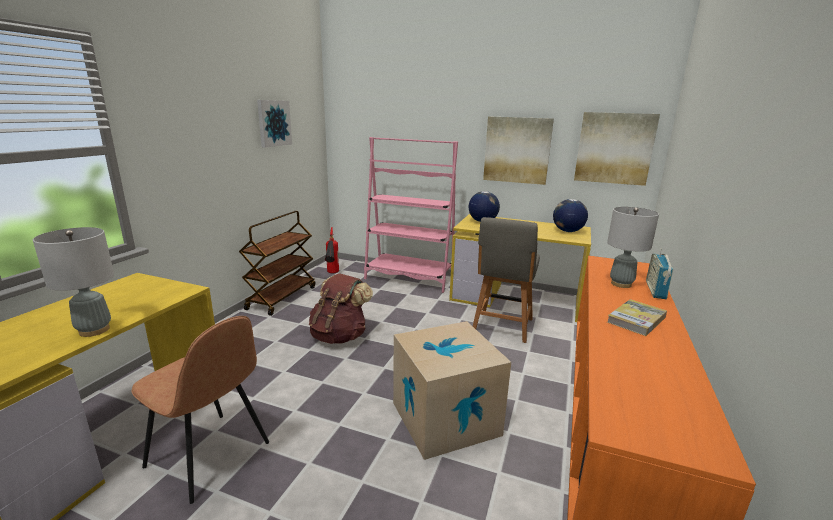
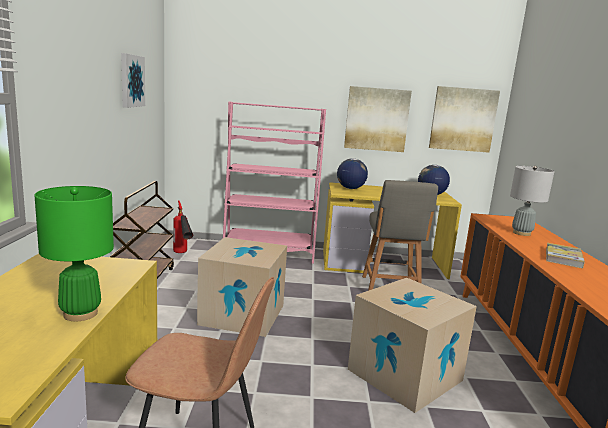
camera: 20 degrees left, 5 degrees down
grey table lamp [33,227,114,337] -> green table lamp [34,186,114,321]
brown backpack [309,273,373,344] -> cardboard box [197,237,287,337]
radio [646,249,673,299] -> none

